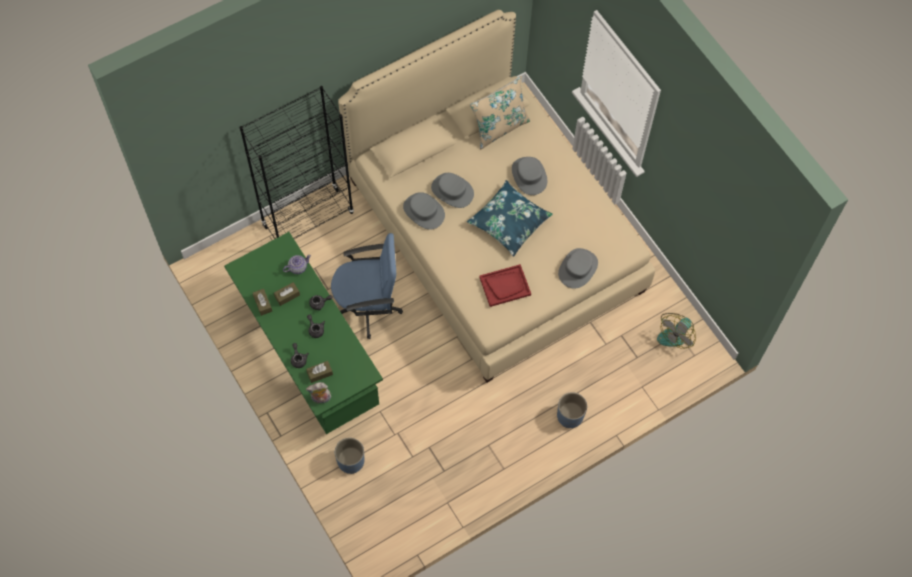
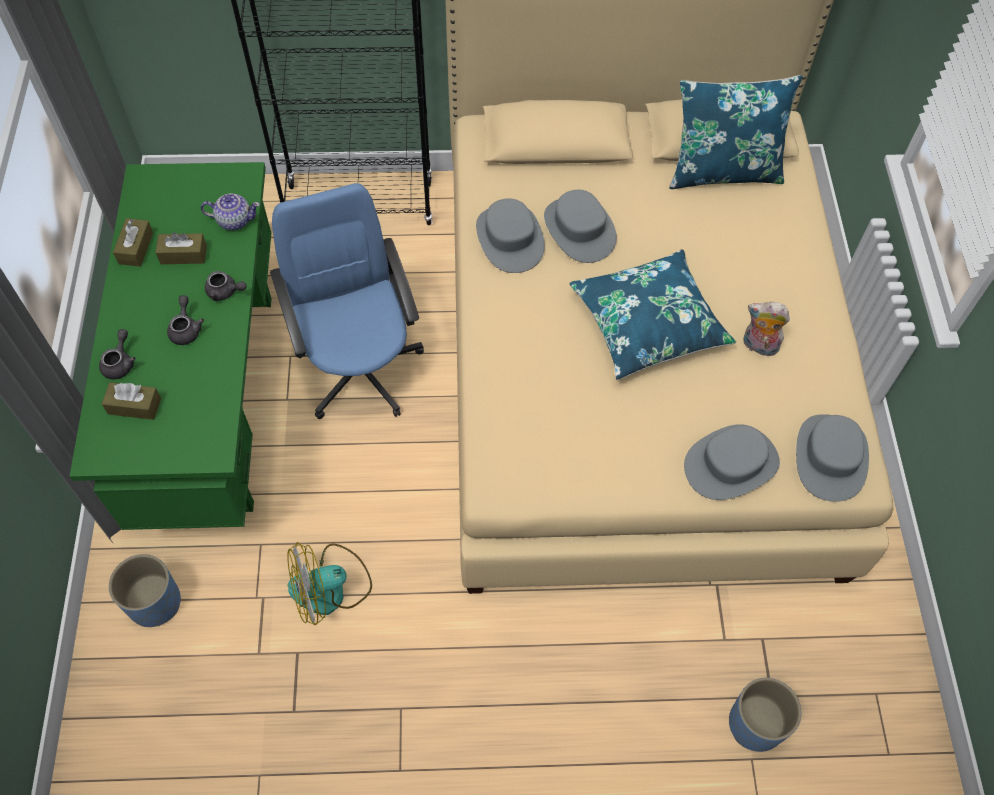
camera: 30 degrees right, 5 degrees down
plush toy [306,382,331,403] -> plush toy moved to [743,302,790,356]
blue office chair [331,233,403,339] -> blue office chair turned 135 degrees counterclockwise [270,183,424,419]
beige pillow [470,76,530,149] -> blue pillow [669,75,803,189]
red tray [479,264,531,307] -> none
grey hat [512,157,547,195] -> grey hat moved to [796,414,869,502]
blue planter [557,392,587,428] -> blue planter moved to [729,678,801,752]
fan [657,313,696,349] -> fan moved to [287,542,372,626]

